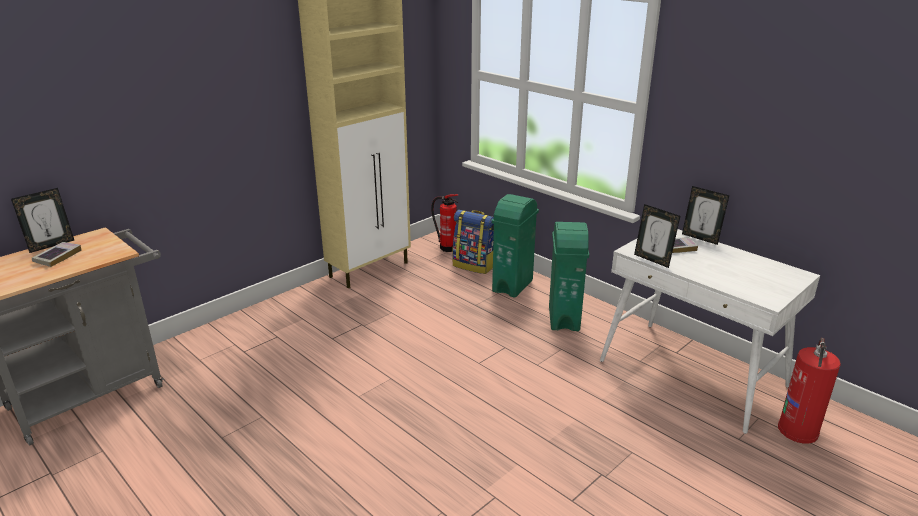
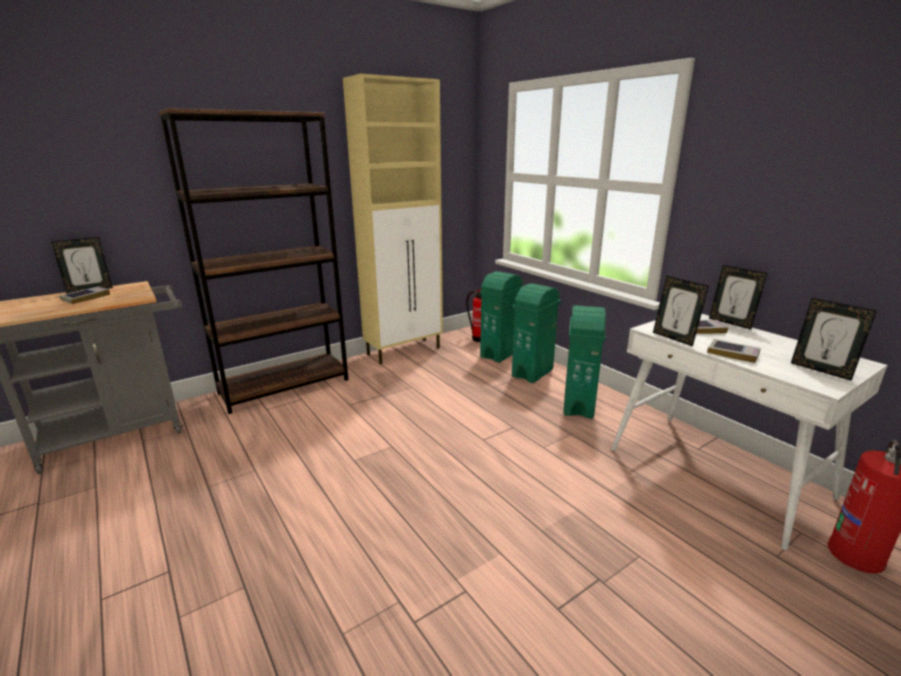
camera: 10 degrees right, 5 degrees down
backpack [452,210,494,274] -> green trash can [479,271,523,363]
none -> brown bookcase [158,108,348,414]
none -> book [707,339,761,363]
none -> picture frame [791,298,877,381]

